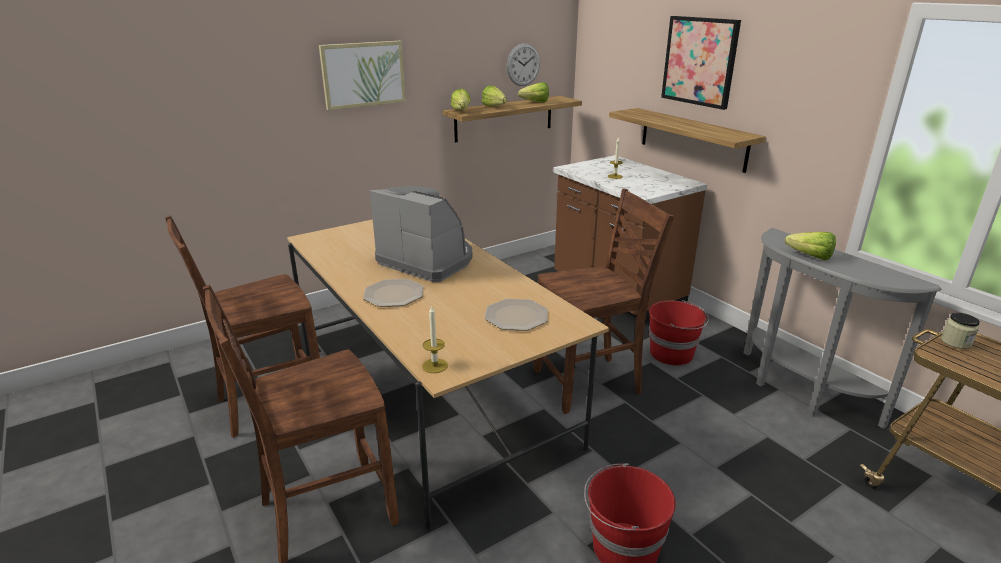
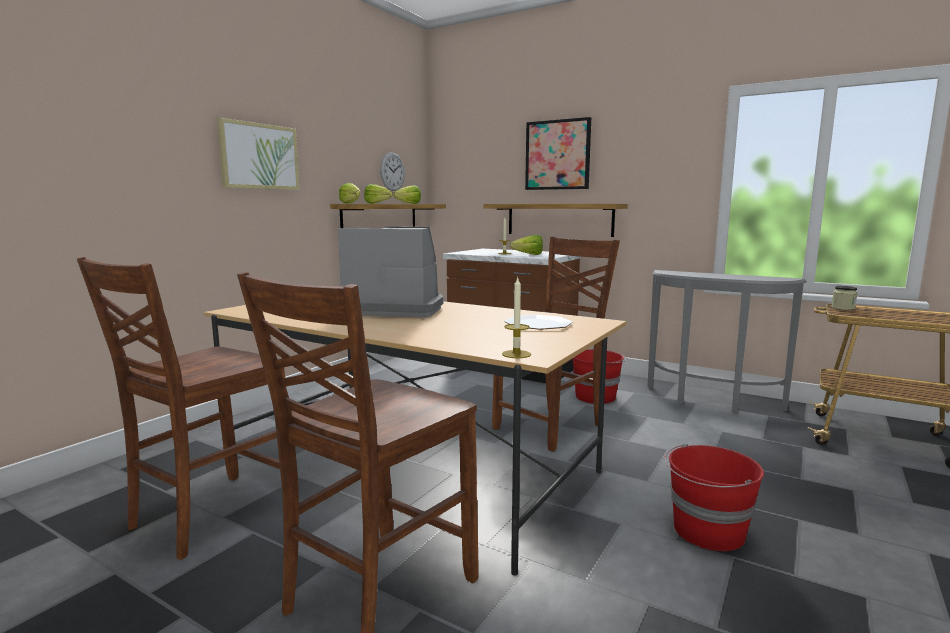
camera: 25 degrees left, 15 degrees down
plate [363,279,423,307] -> none
lettuce [785,232,836,260] -> lettuce moved to [510,235,543,255]

